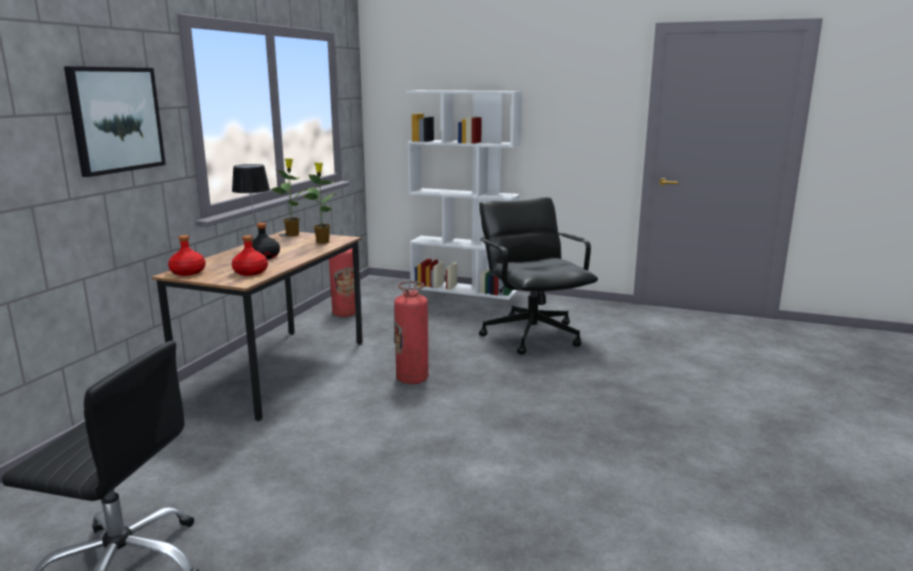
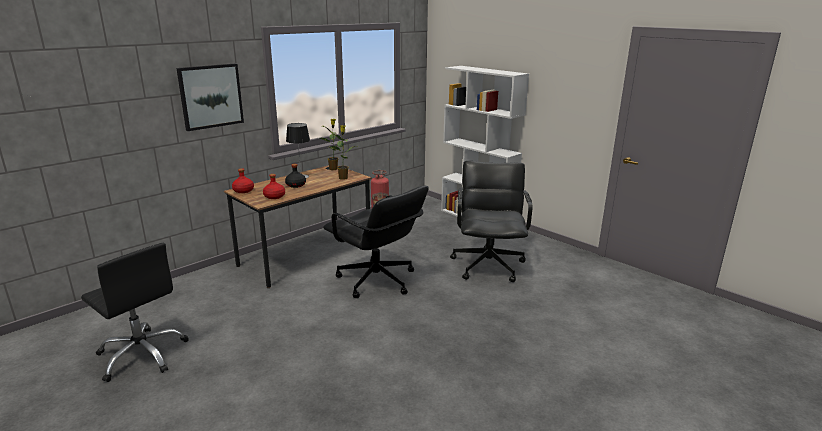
camera: 25 degrees right, 5 degrees up
fire extinguisher [394,281,428,384] -> black office chair [323,186,429,298]

